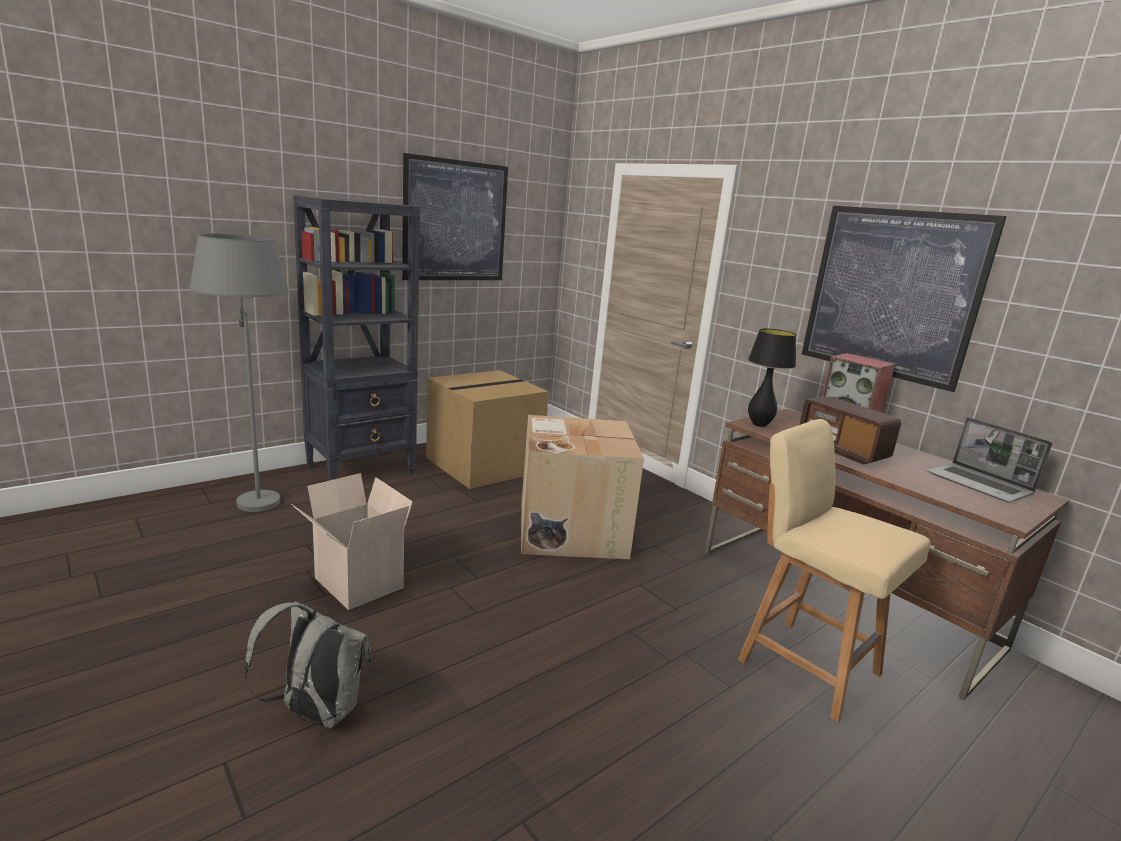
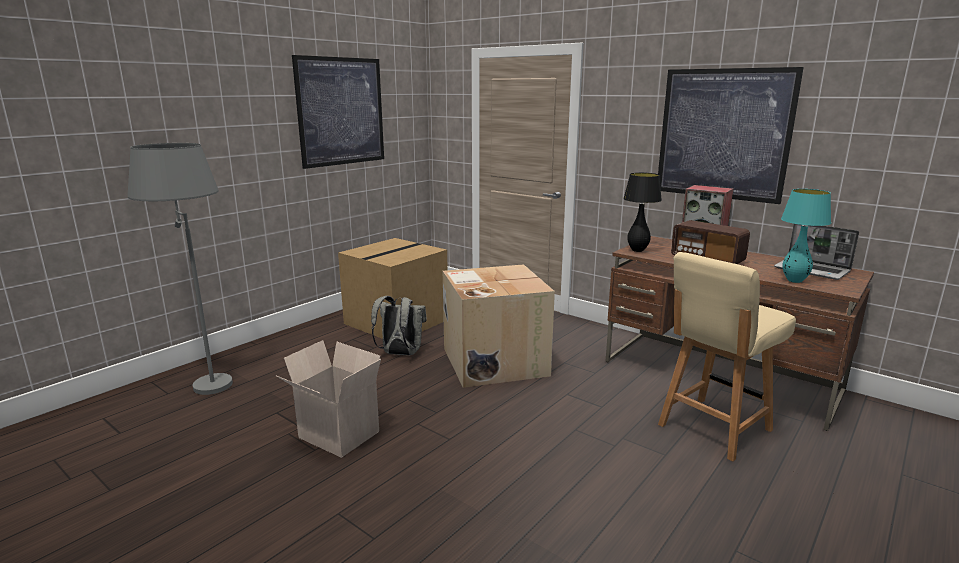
camera: 10 degrees left, 0 degrees up
grey backpack [244,601,371,728] -> grey backpack moved to [371,296,427,355]
black bookcase [293,195,420,481] -> none
beige chair [738,419,931,722] -> beige chair turned 75 degrees counterclockwise [658,252,796,461]
none -> turquoise table lamp [781,189,831,283]

